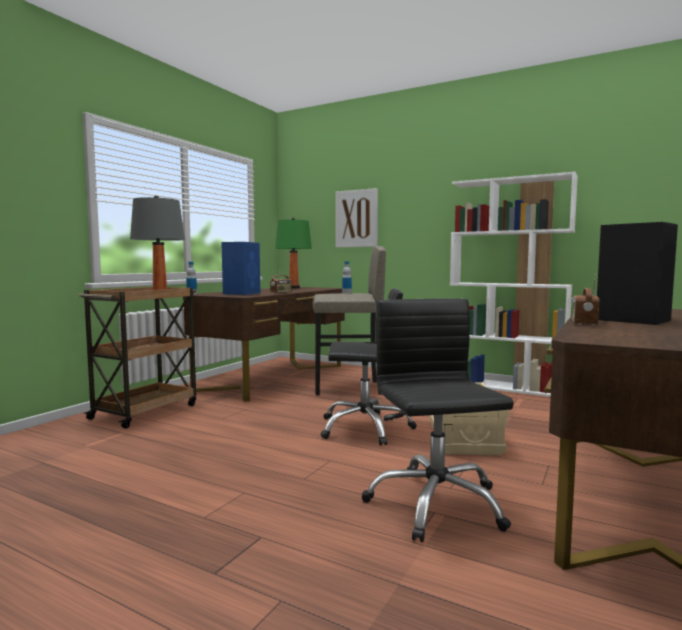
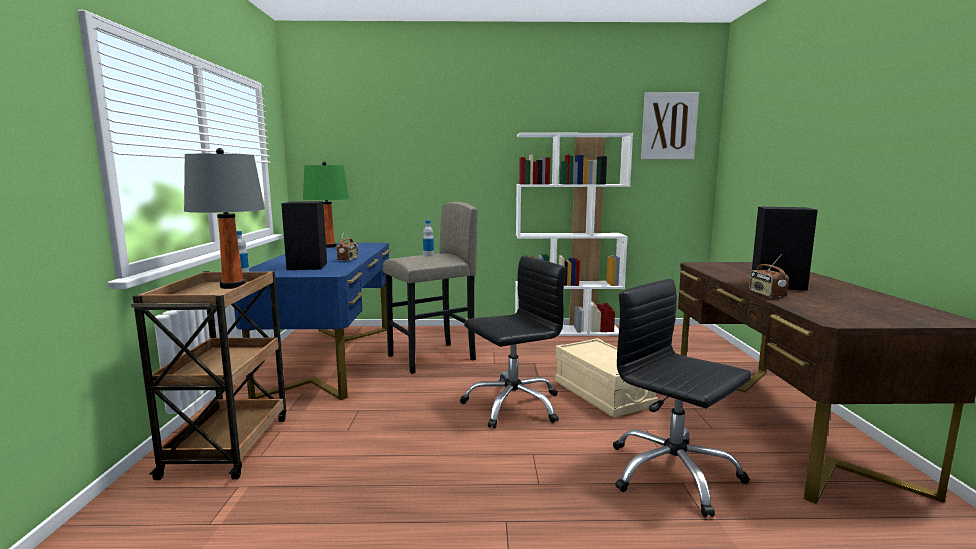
camera: 30 degrees left, 5 degrees up
brown desk [183,287,345,402] -> blue desk [234,243,391,400]
blue speaker [221,242,260,295] -> black speaker [281,201,327,270]
picture [335,188,378,248] -> picture moved to [641,92,699,159]

